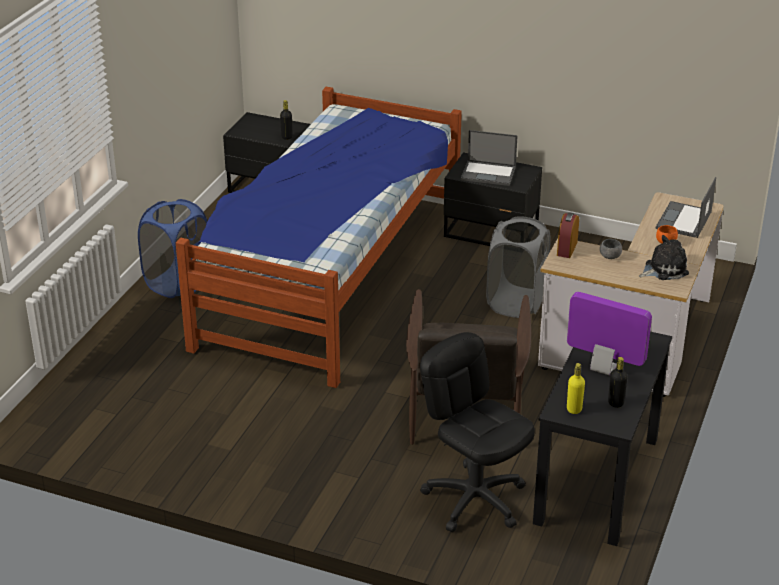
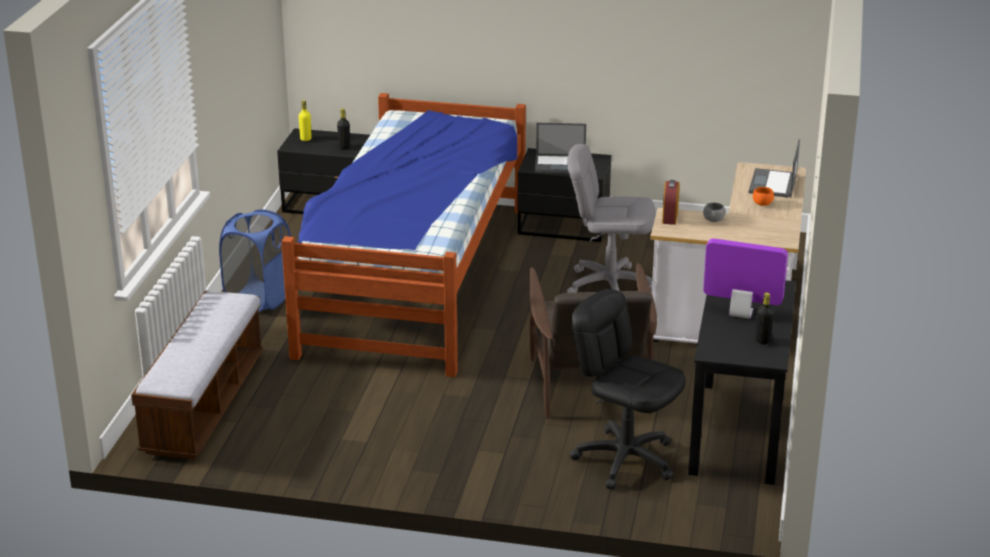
camera: 10 degrees left, 5 degrees down
grey laundry basket [486,216,551,318] -> grey office chair [567,144,656,293]
yellow bottle [567,363,585,414] -> yellow bottle moved to [299,100,312,141]
plush toy [639,235,689,280] -> none
none -> bench [131,291,263,460]

